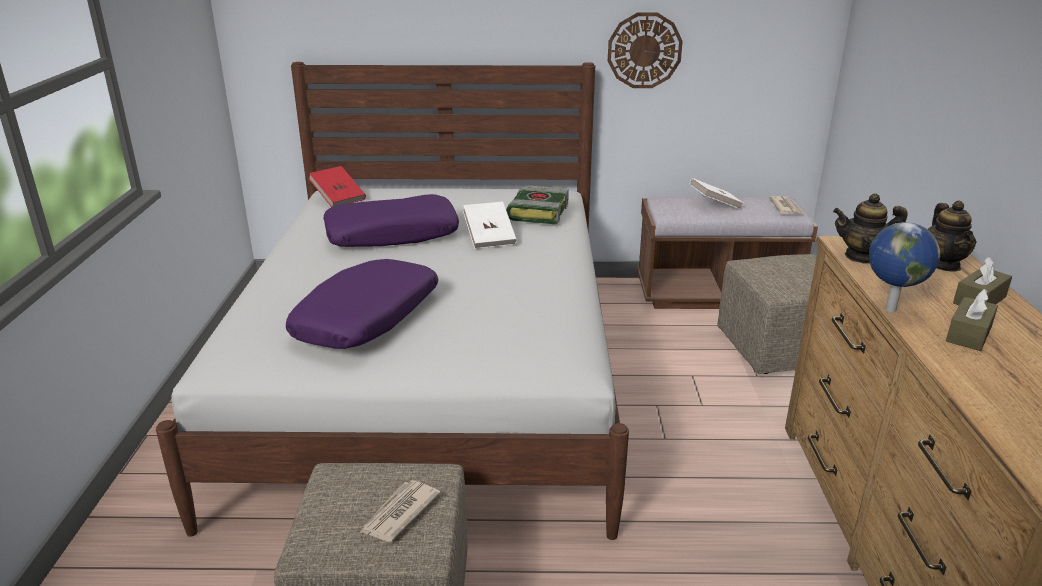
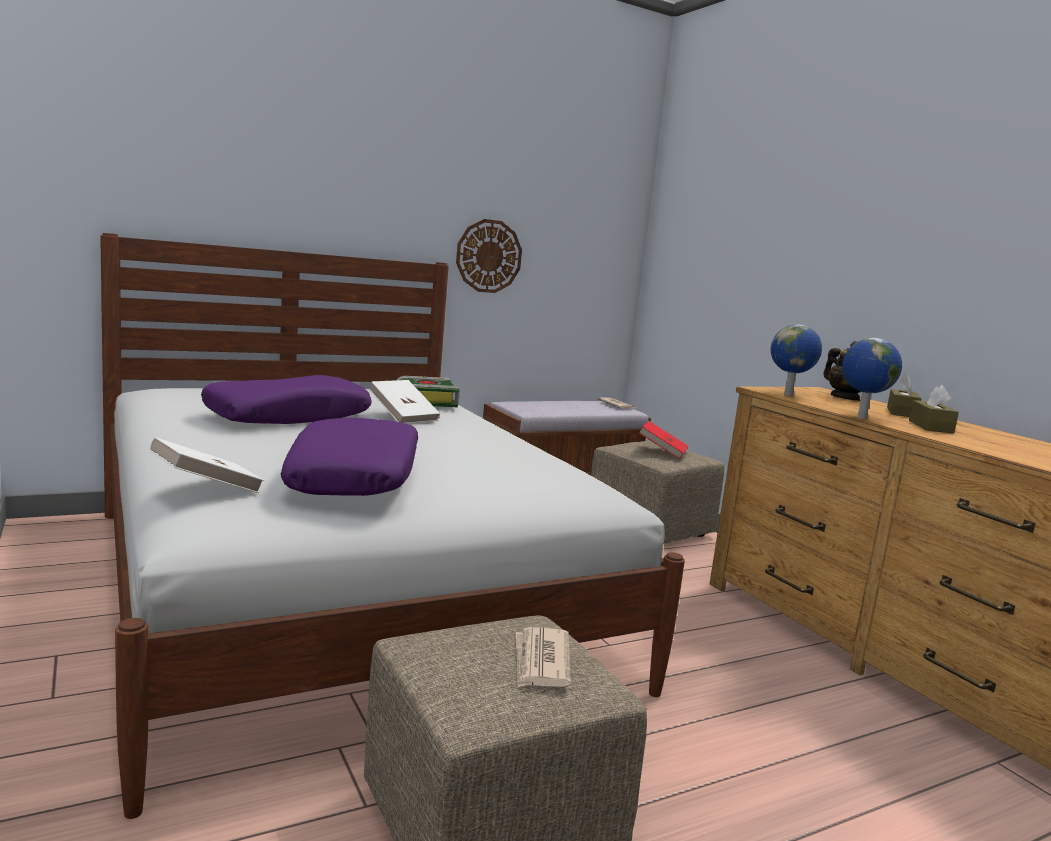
camera: 30 degrees left, 15 degrees down
red book [309,166,366,207] -> red book moved to [639,421,689,459]
white book [690,178,743,209] -> white book moved to [149,437,264,493]
teapot [833,194,908,264] -> globe [771,324,822,396]

